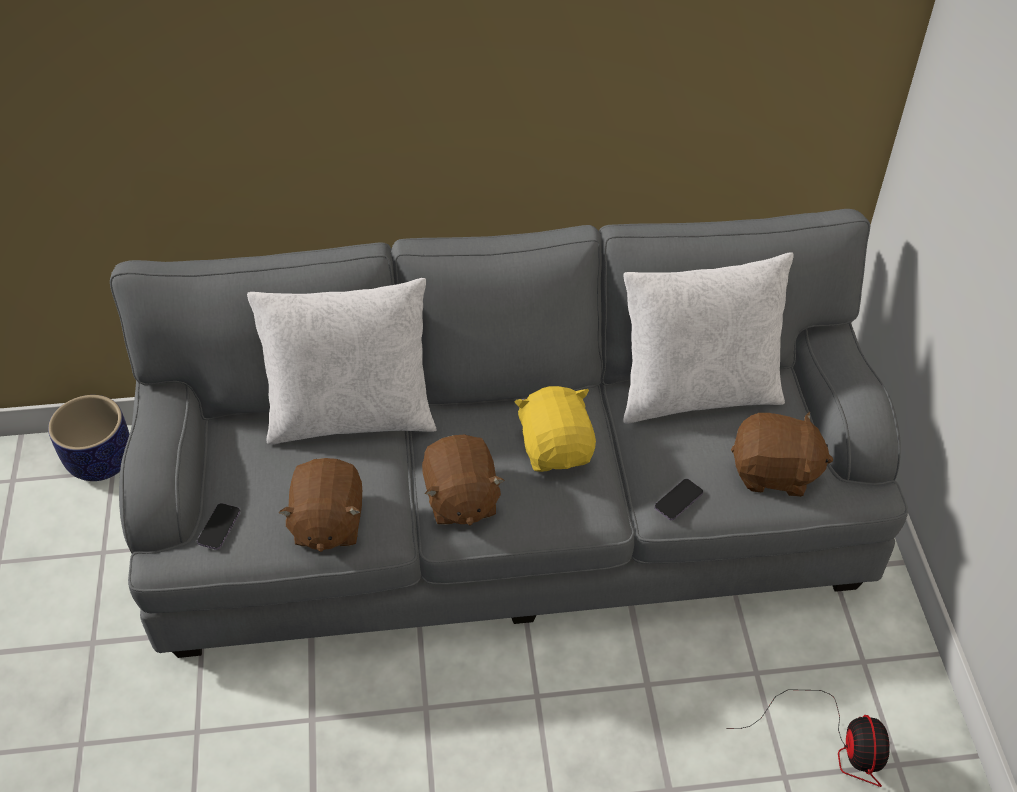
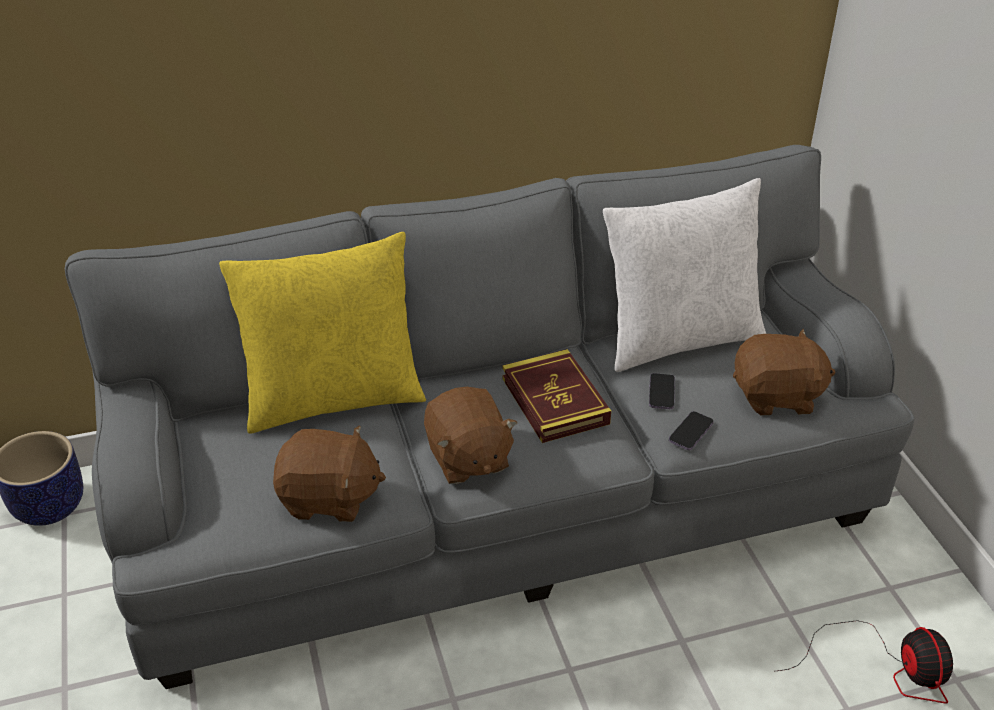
camera: 10 degrees left, 10 degrees down
phone [197,503,240,550] -> phone moved to [649,373,675,409]
white pillow [247,278,437,445] -> yellow pillow [219,232,426,434]
brown plush toy [279,458,362,552] -> brown plush toy turned 75 degrees counterclockwise [273,425,386,522]
yellow plush toy [515,386,596,472] -> book [502,349,611,443]

